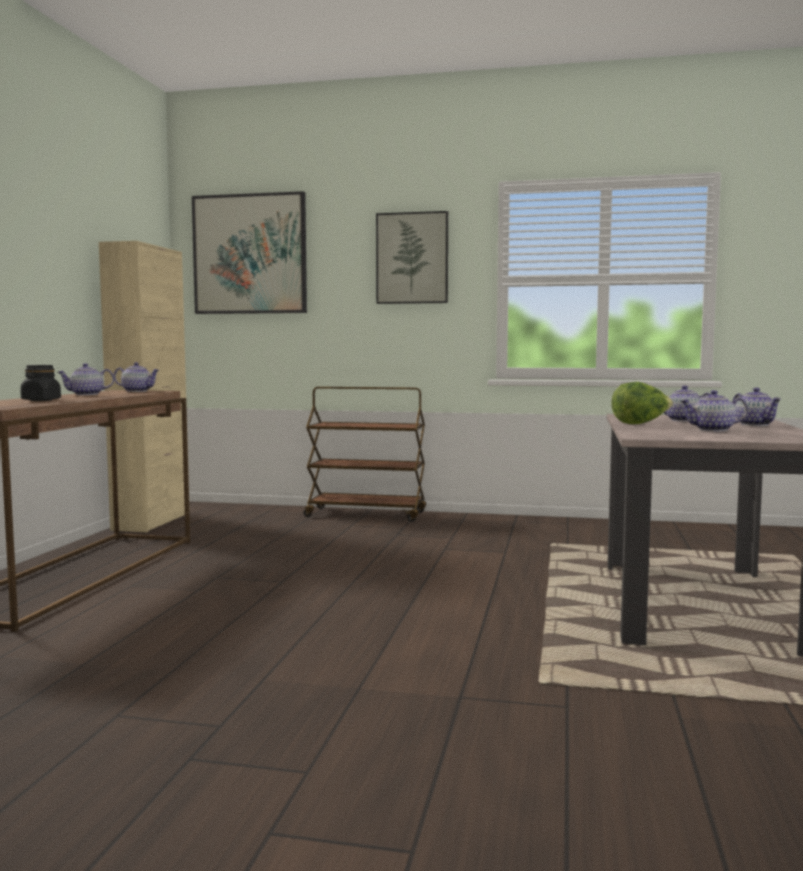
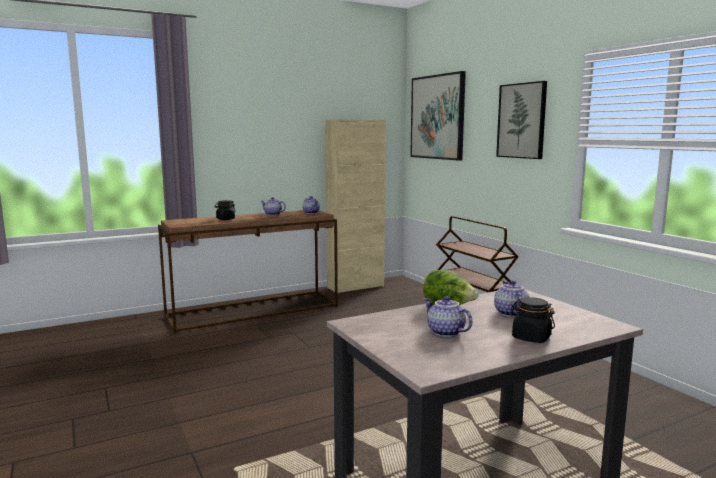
camera: 50 degrees right, 5 degrees up
teapot [733,388,781,426] -> black jar [511,297,555,343]

